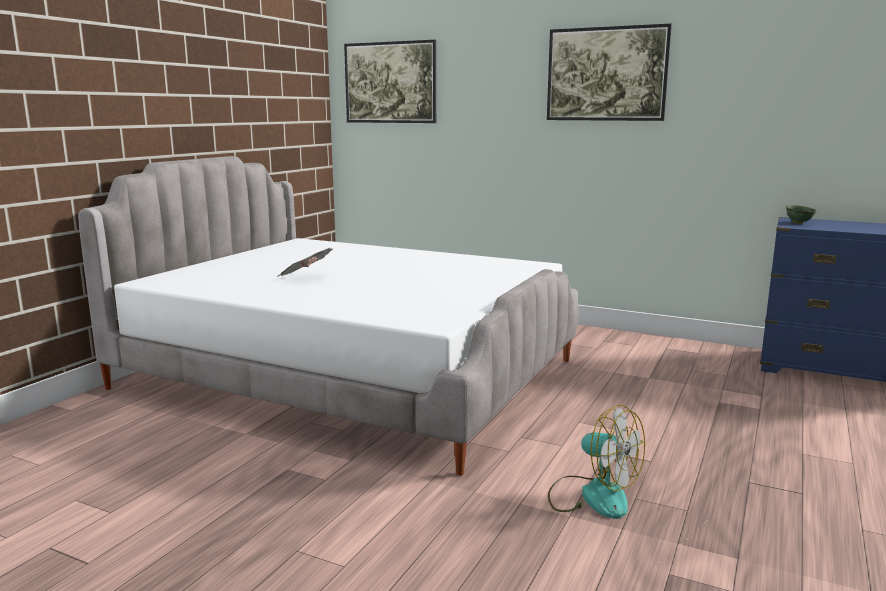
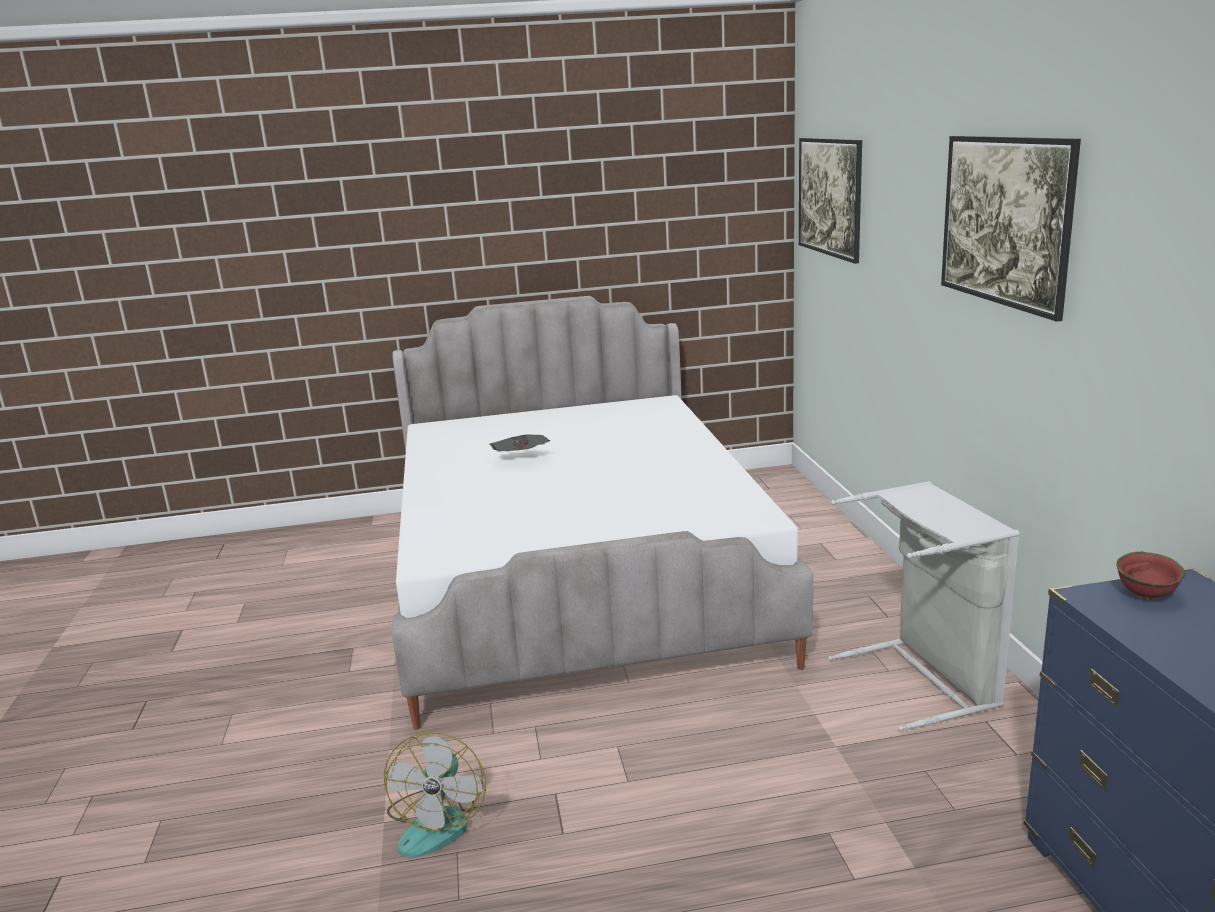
camera: 55 degrees right, 5 degrees up
green bowl [786,205,817,224] -> red bowl [1116,552,1185,600]
none -> grey laundry basket [828,481,1019,731]

